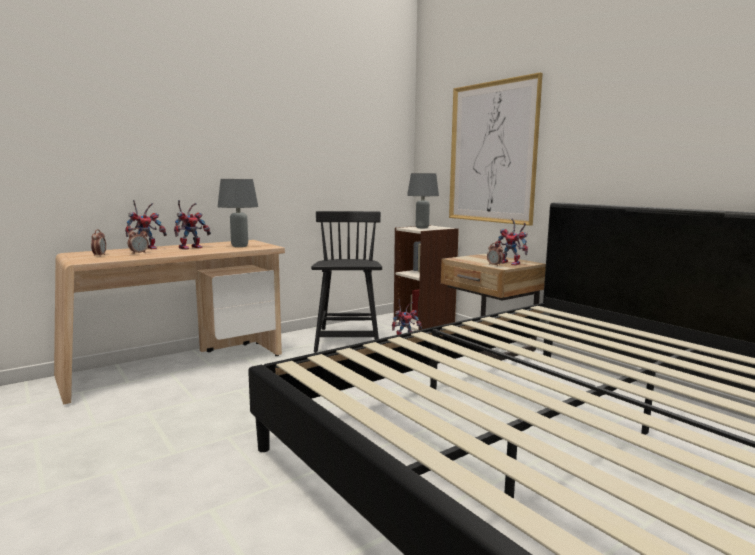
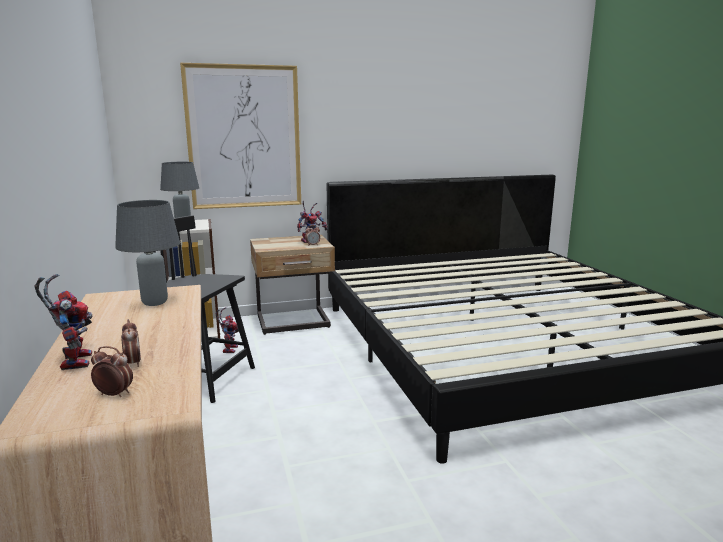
camera: 70 degrees left, 5 degrees up
toy robot [174,200,211,250] -> none

